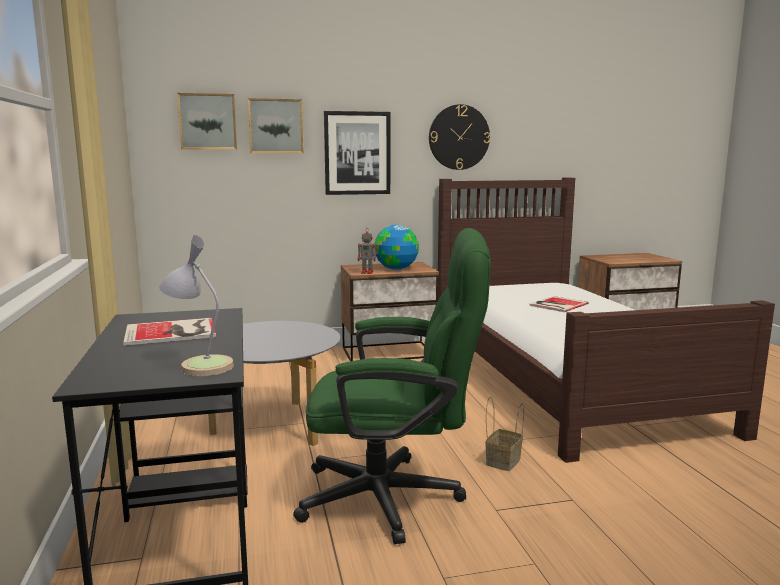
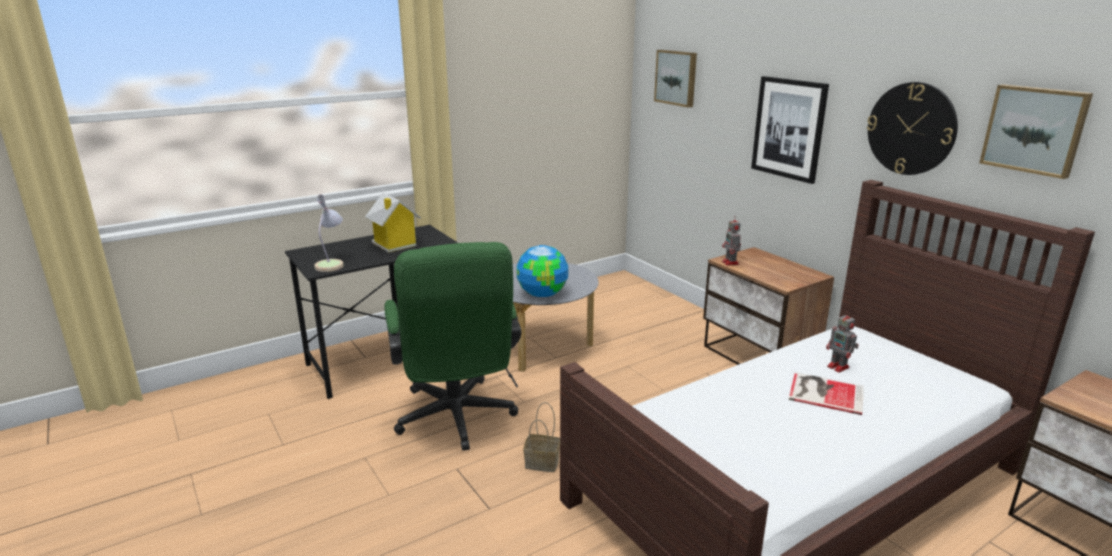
camera: 70 degrees right, 10 degrees up
book [123,318,216,346] -> toy house [365,193,421,252]
picture [248,98,304,153] -> picture moved to [979,84,1093,179]
globe [374,225,419,270] -> globe moved to [517,245,568,297]
none -> toy robot [826,311,859,373]

